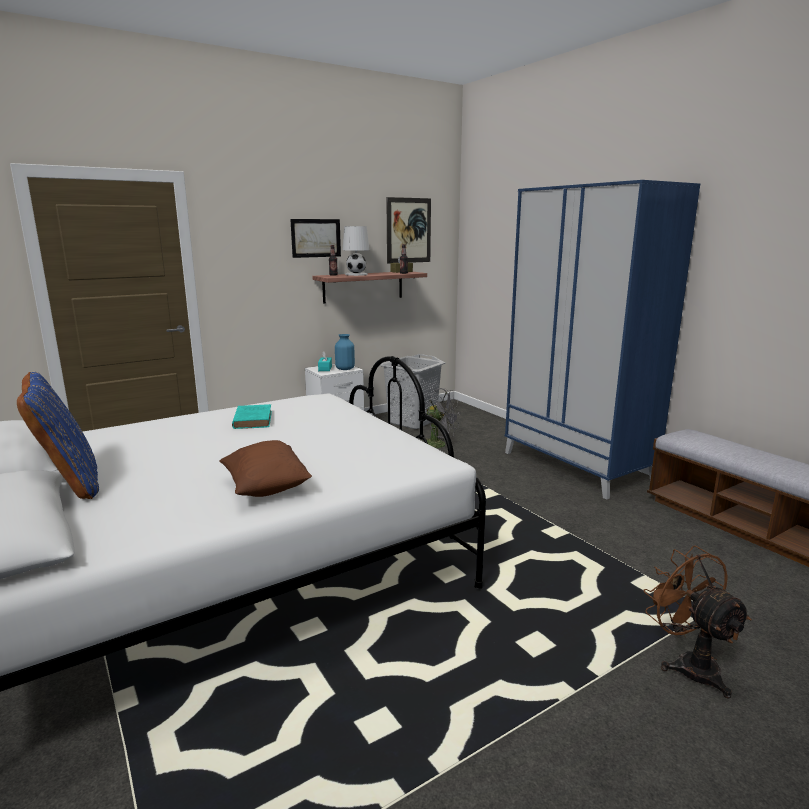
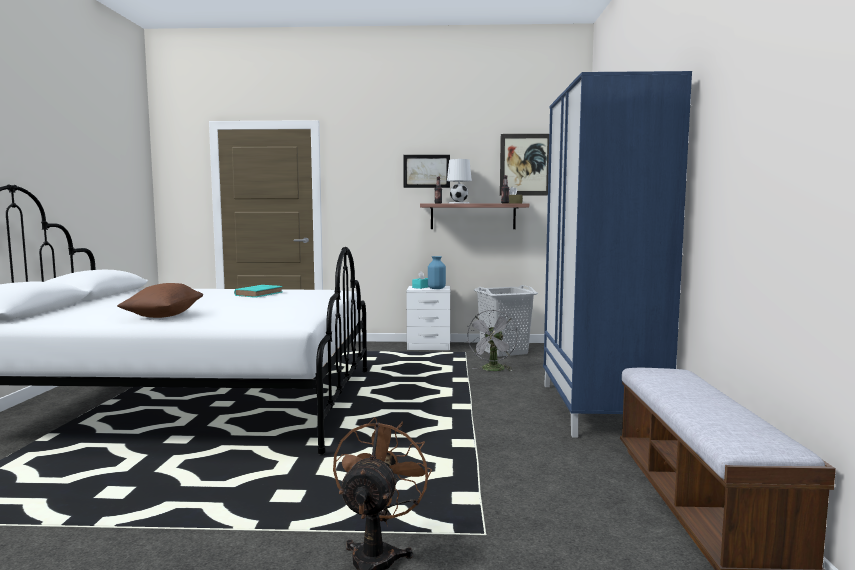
camera: 35 degrees right, 10 degrees down
blue pillow [17,372,99,499] -> none
grey fan [422,388,460,448] -> grey fan turned 45 degrees clockwise [466,310,518,371]

